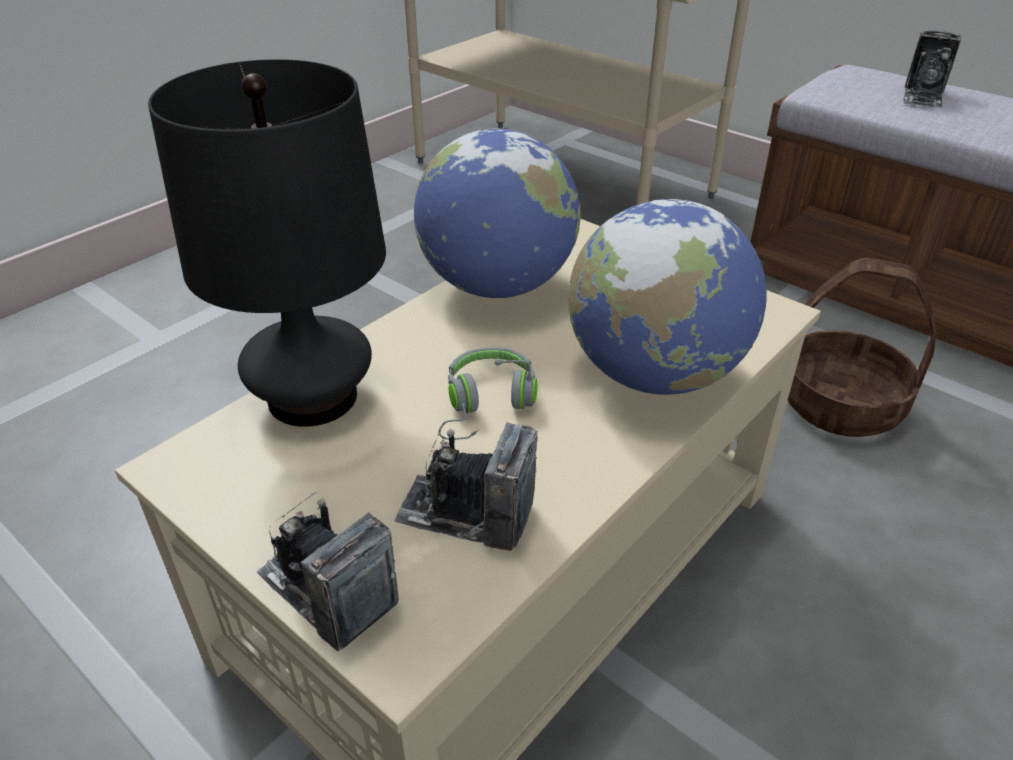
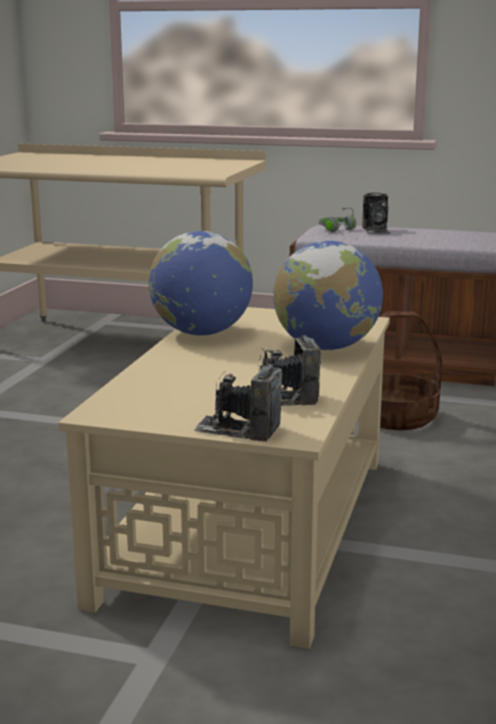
camera: 25 degrees left, 20 degrees down
black table lamp [148,59,386,427] -> none
grey headphones [439,347,537,440] -> grey headphones moved to [319,207,356,232]

